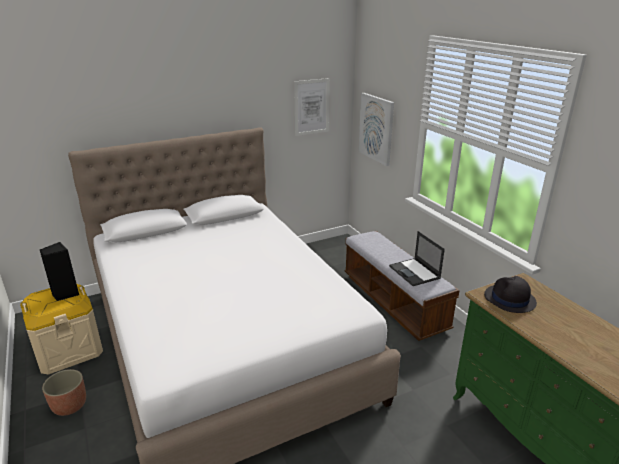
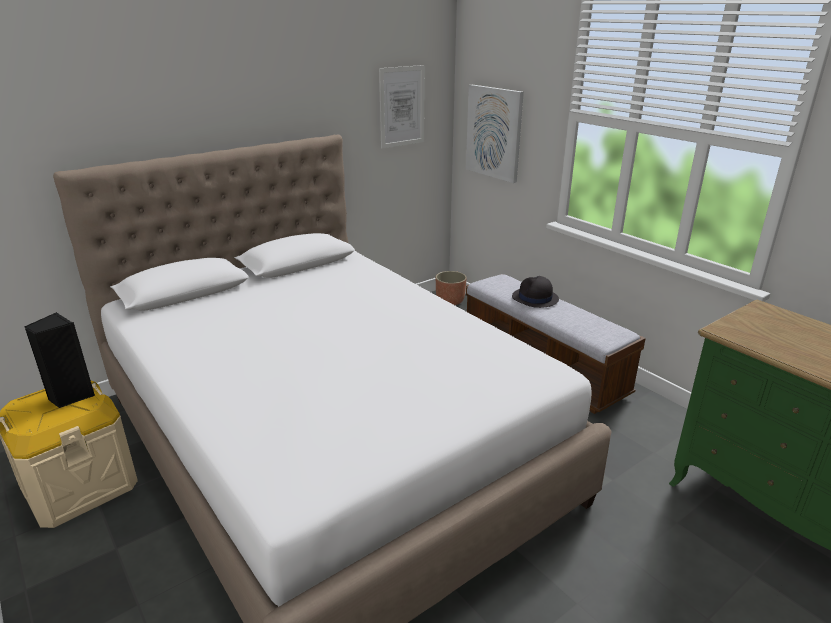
camera: 10 degrees left, 0 degrees up
planter [42,369,86,416] -> planter moved to [436,271,466,305]
laptop [389,231,445,286] -> none
black hat [484,276,537,313] -> black hat moved to [512,276,559,308]

